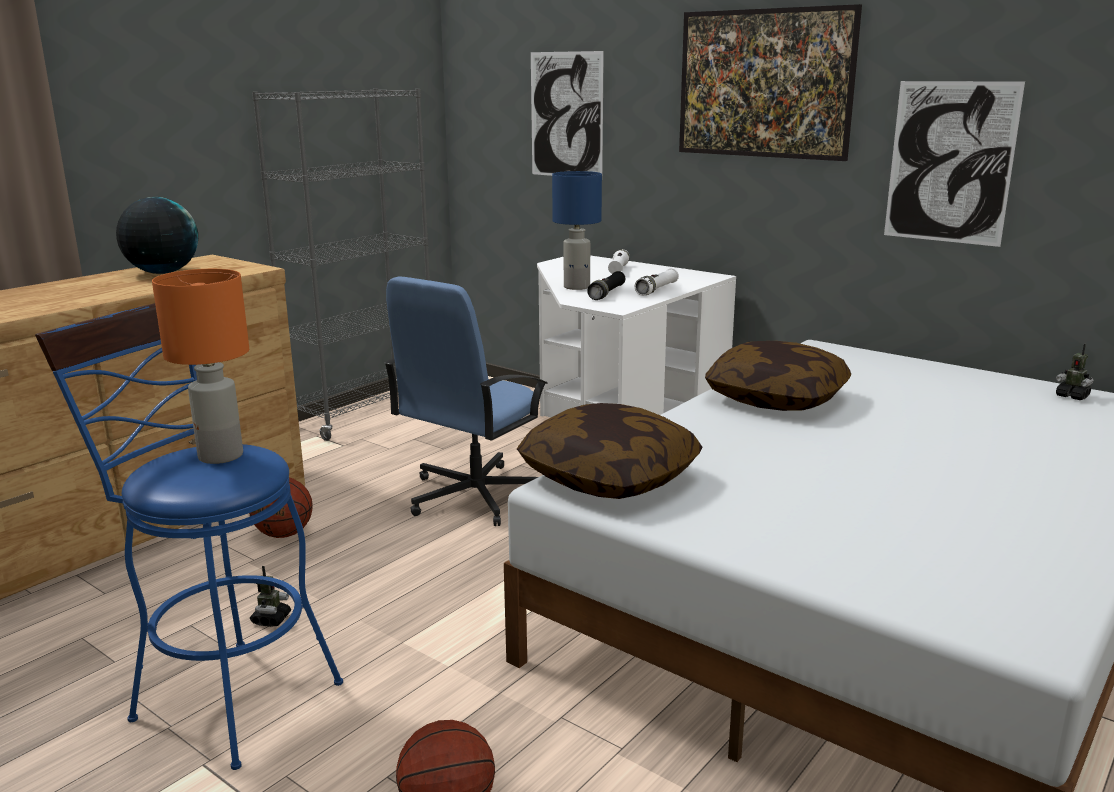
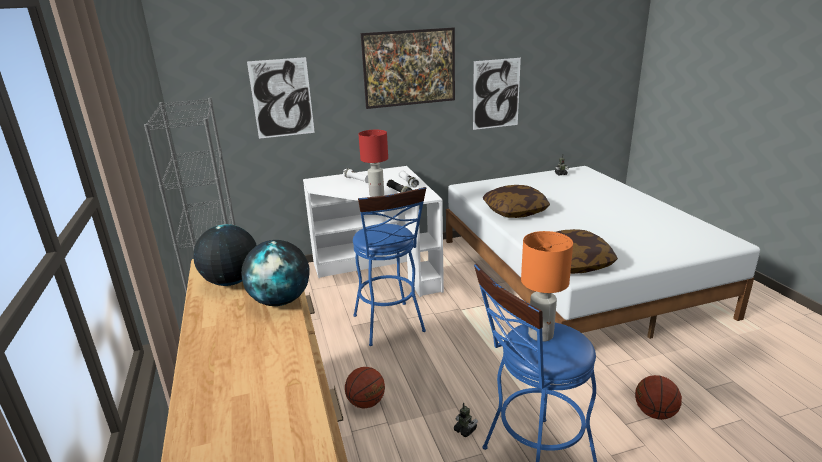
camera: 55 degrees left, 5 degrees up
blue office chair [384,276,548,526] -> blue stool [353,187,426,346]
blue table lamp [552,171,602,290] -> red table lamp [358,130,388,197]
none -> globe [241,240,310,306]

